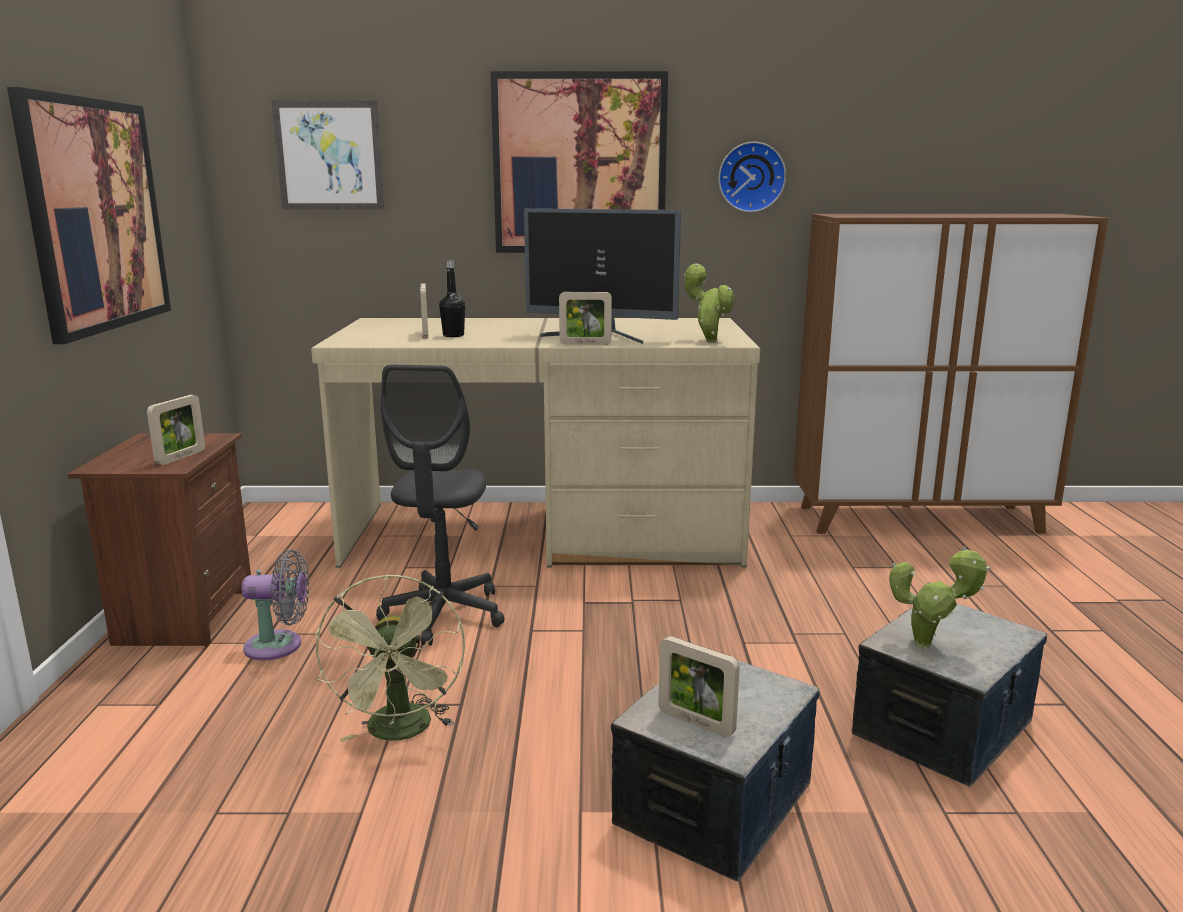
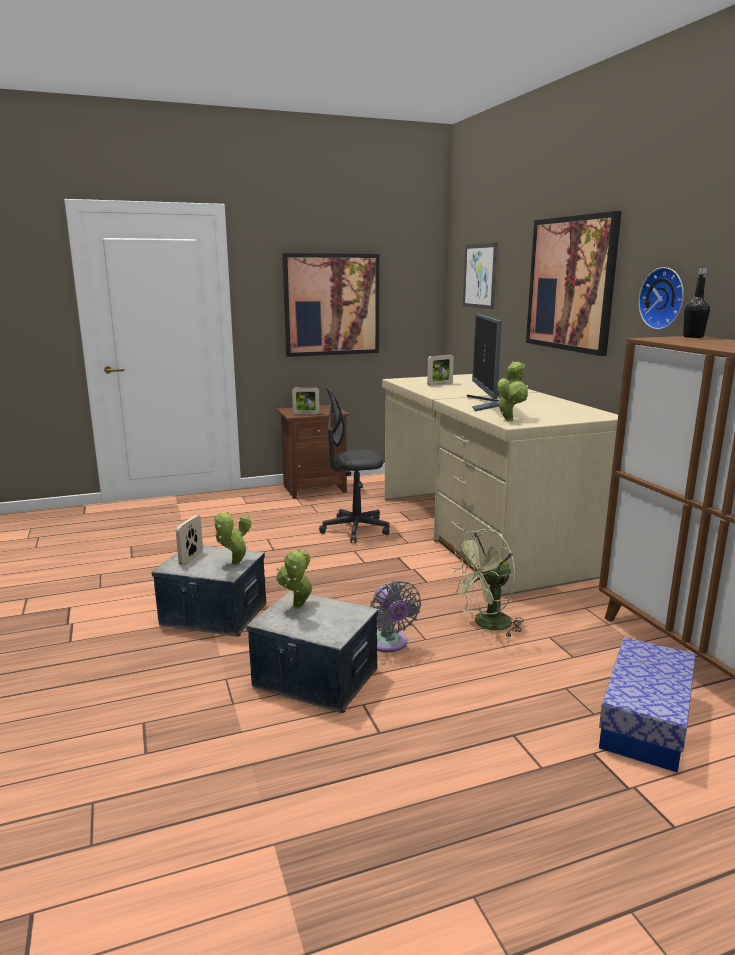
camera: 70 degrees right, 0 degrees up
grey fan [242,550,309,661] -> grey fan moved to [370,581,421,652]
green fan [314,574,465,742] -> green fan moved to [450,529,524,637]
black bottle [439,261,465,337] -> black bottle moved to [683,268,710,338]
picture frame [559,292,612,345] -> none
none -> potted plant [214,512,251,565]
none -> storage box [599,637,696,773]

